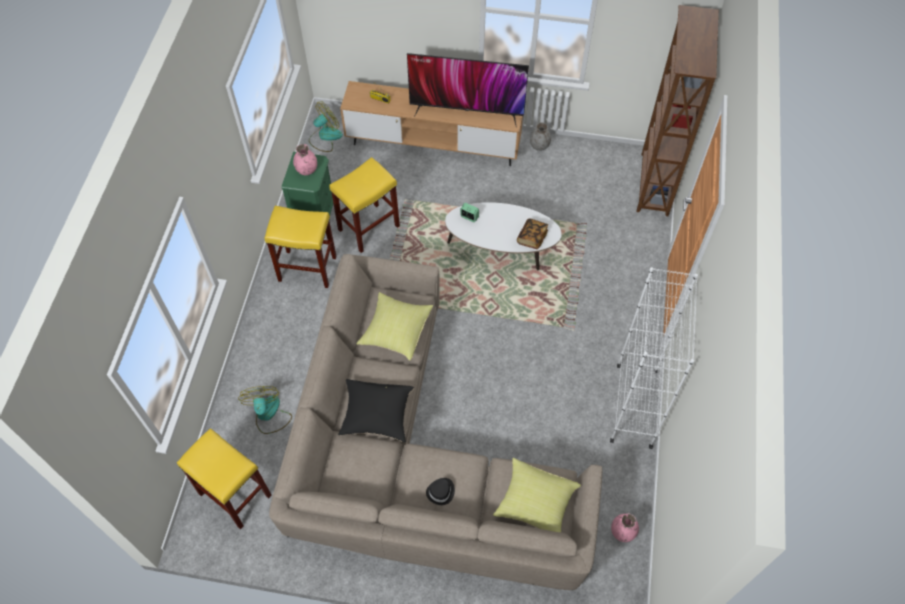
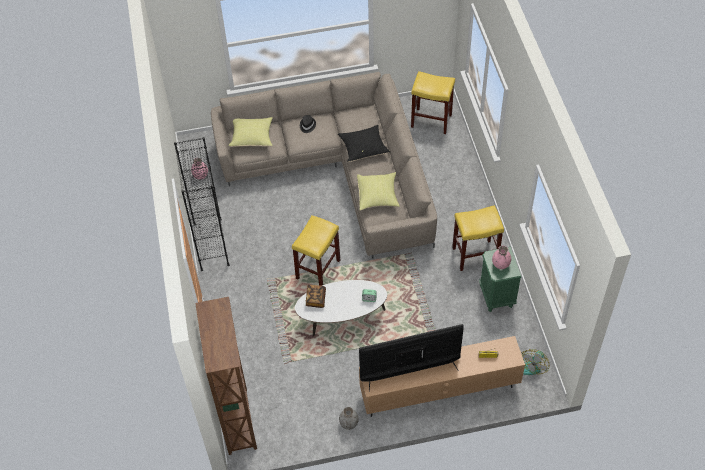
camera: 160 degrees right, 5 degrees down
fan [238,386,292,434] -> none
yellow stool [329,157,400,253] -> yellow stool moved to [292,215,340,286]
white bookcase [610,267,698,449] -> black bookcase [174,137,230,271]

